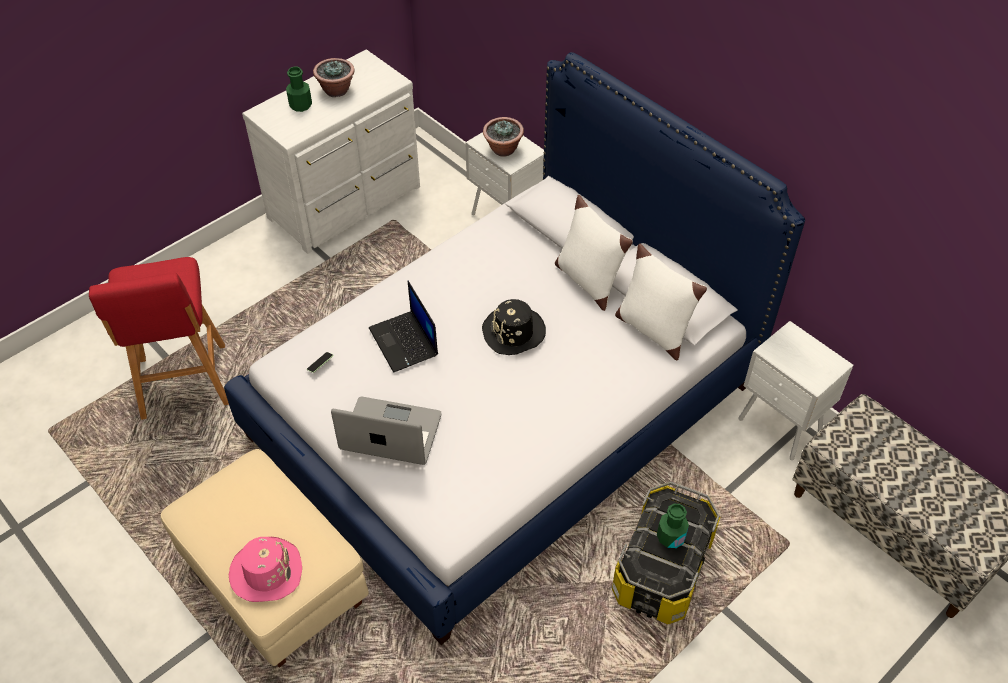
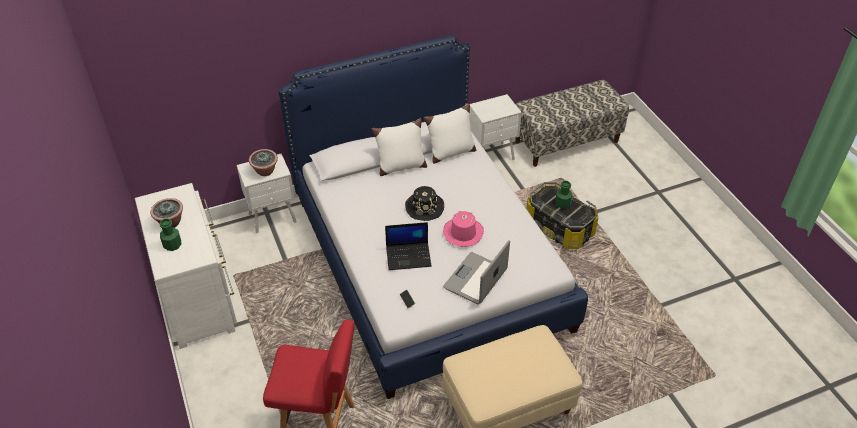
camera: 70 degrees left, 5 degrees down
pink hat [229,537,302,602] -> pink hat moved to [443,211,484,247]

